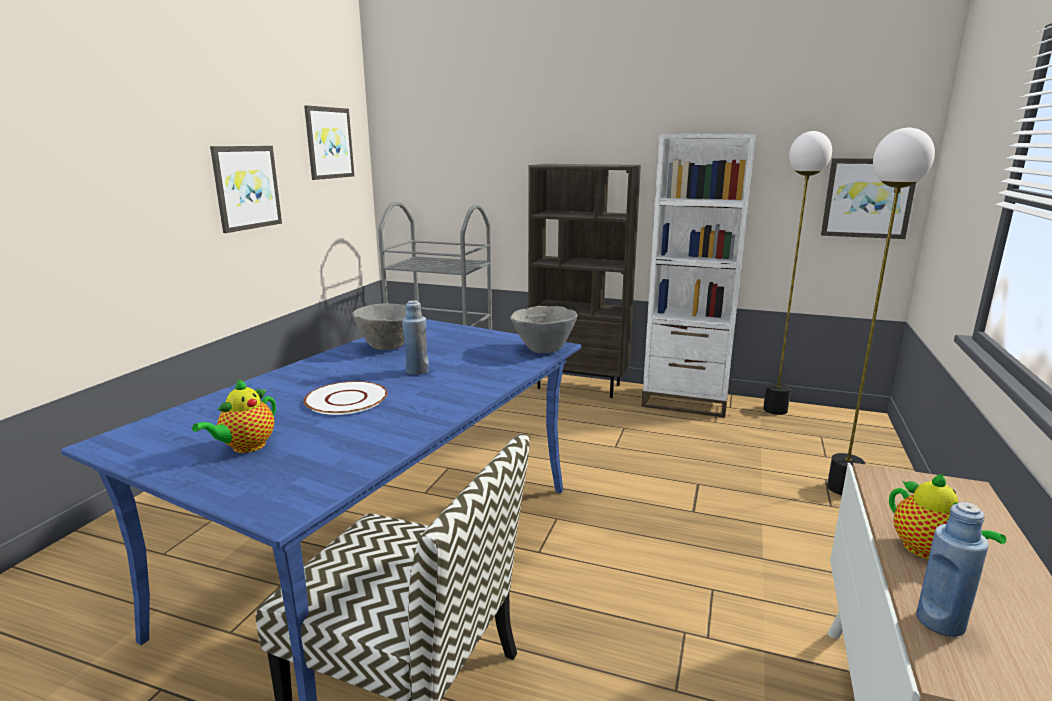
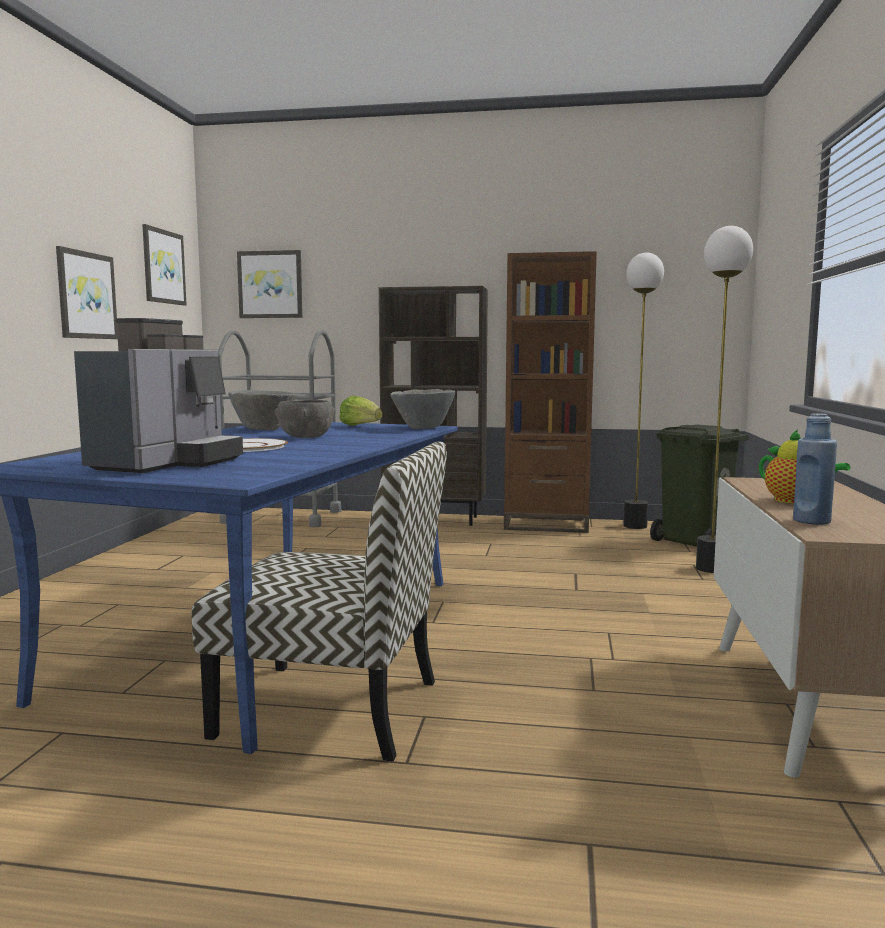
camera: 10 degrees left, 10 degrees down
teapot [192,379,276,453] -> coffee machine [74,318,243,473]
blue bottle [402,300,429,375] -> grey bowl [275,400,336,438]
white bookcase [641,134,756,418] -> brown bookcase [504,251,597,533]
picture [821,158,916,239] -> picture moved to [237,250,303,318]
none -> lettuce [339,396,383,426]
none -> green trash can [650,425,749,547]

